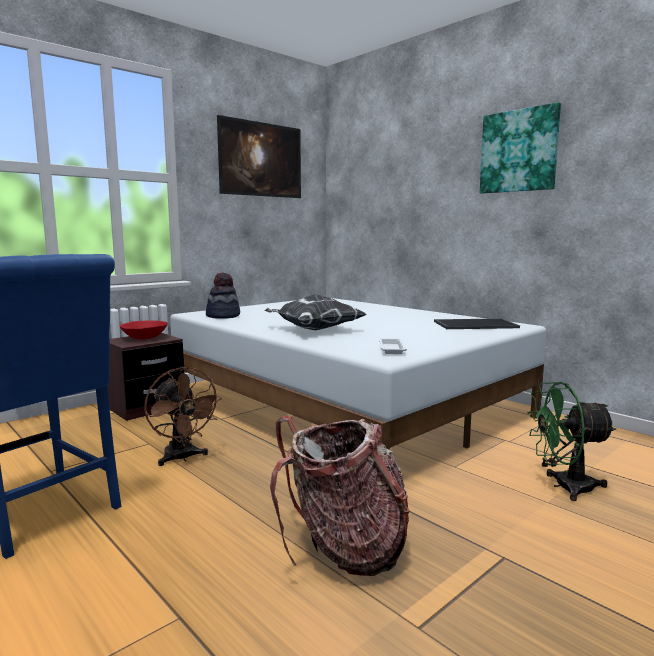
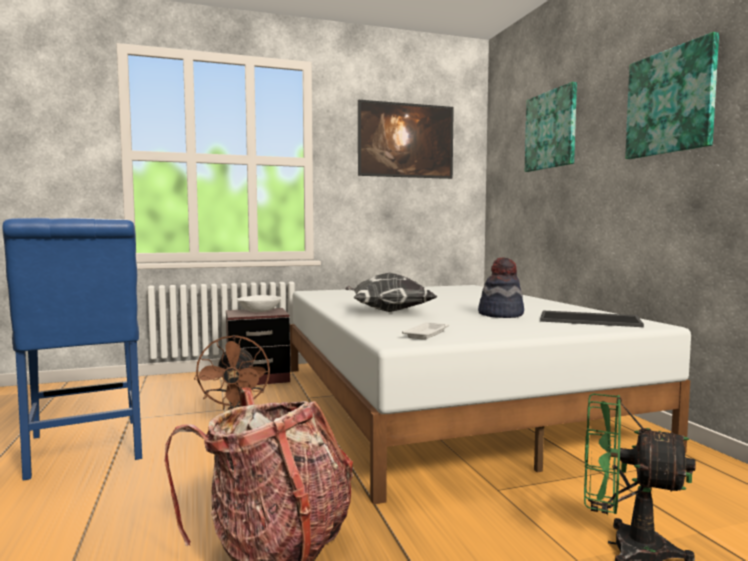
camera: 25 degrees right, 5 degrees down
red bowl [119,320,168,340] -> white bowl [237,295,281,312]
hat [206,272,240,319] -> hat moved to [478,257,524,318]
none -> picture [525,82,577,172]

